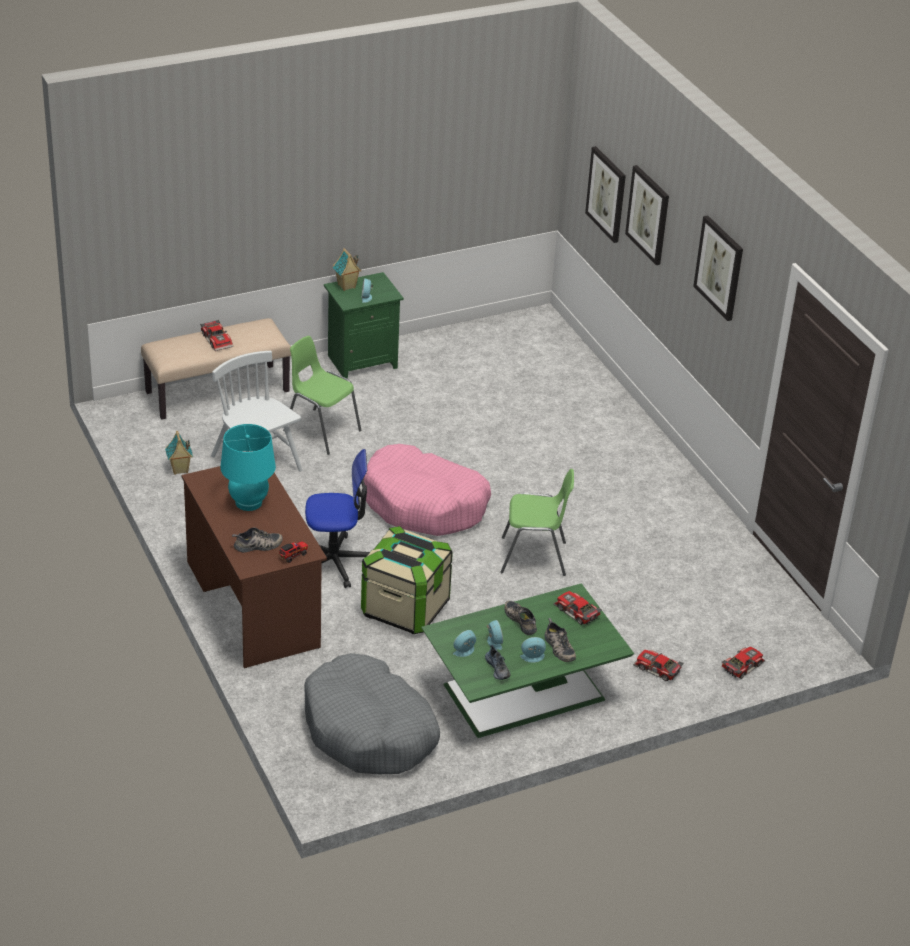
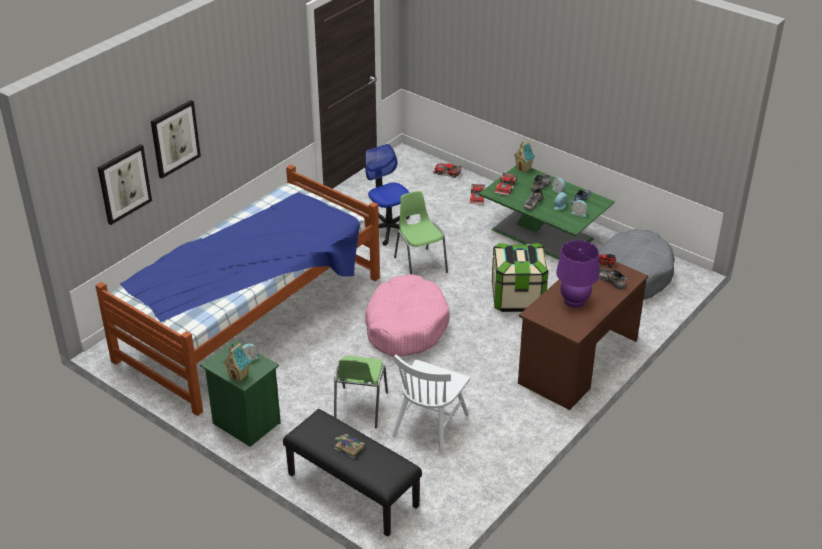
camera: 115 degrees left, 0 degrees up
beige bench [141,318,291,419] -> black bench [283,409,422,537]
toy house [165,431,193,475] -> toy house moved to [514,141,536,173]
toy car [200,320,233,351] -> book [334,434,365,459]
turquoise table lamp [220,424,276,511] -> purple table lamp [556,240,599,308]
office chair [305,449,370,588] -> office chair moved to [365,144,410,246]
picture [693,215,743,321] -> none
none -> bed [95,165,380,416]

